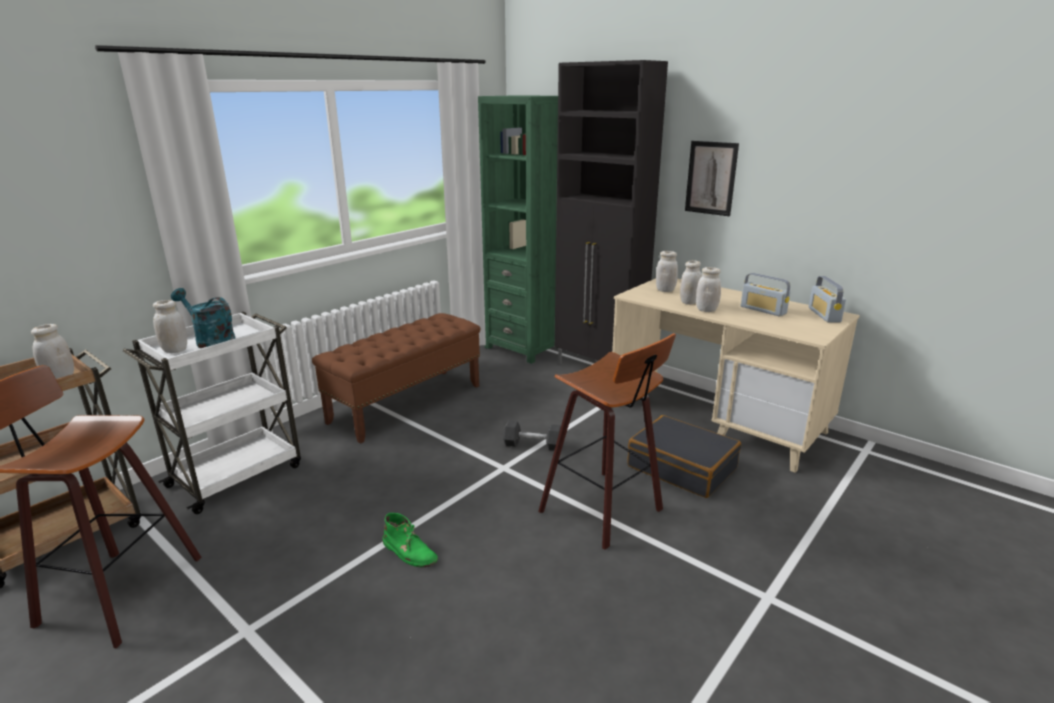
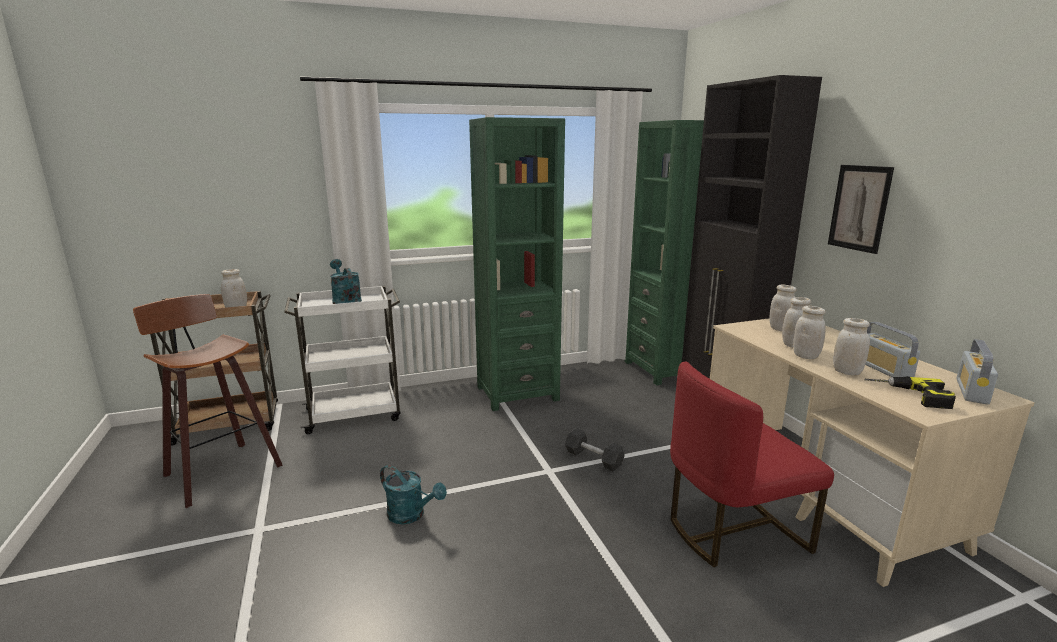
camera: 30 degrees right, 5 degrees down
white jar [153,300,187,353] -> white jar moved to [833,318,870,376]
brown bench [312,313,481,444] -> green bookcase [469,117,565,411]
green boot [382,513,438,567] -> turquoise watering can [380,465,447,525]
stool [538,333,676,550] -> none
black suitcase [627,415,741,498] -> red chair [670,362,834,567]
none -> power drill [864,376,956,409]

